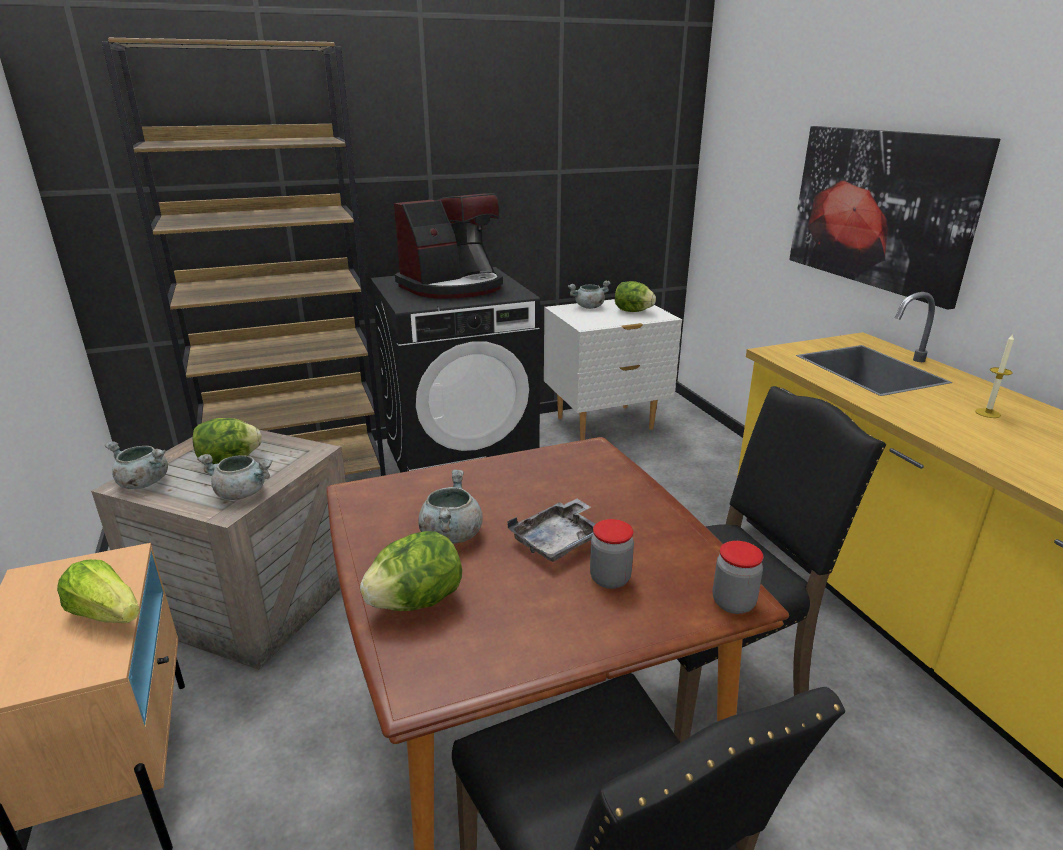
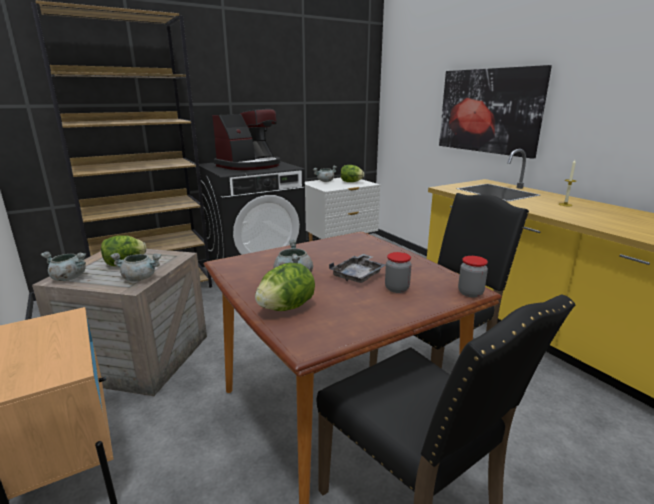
camera: 10 degrees left, 5 degrees down
lettuce [57,559,140,623] -> none

